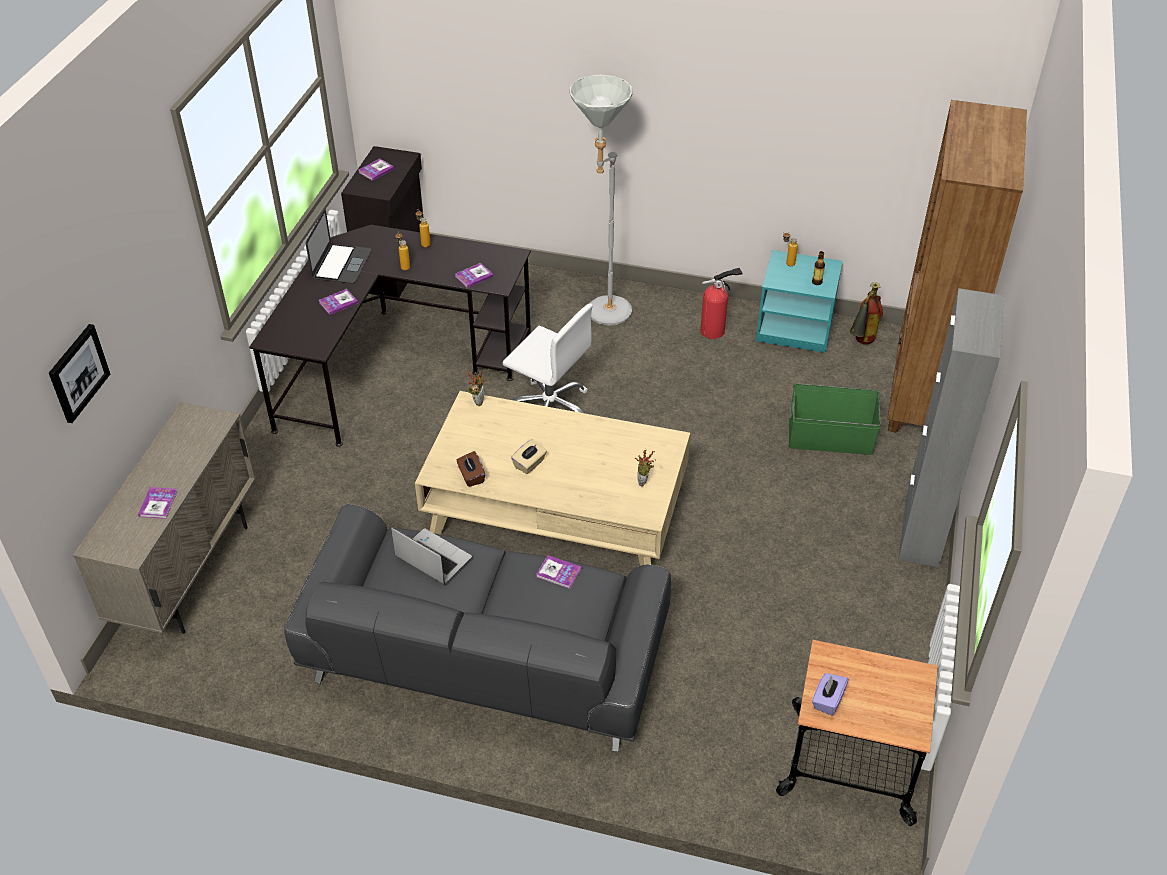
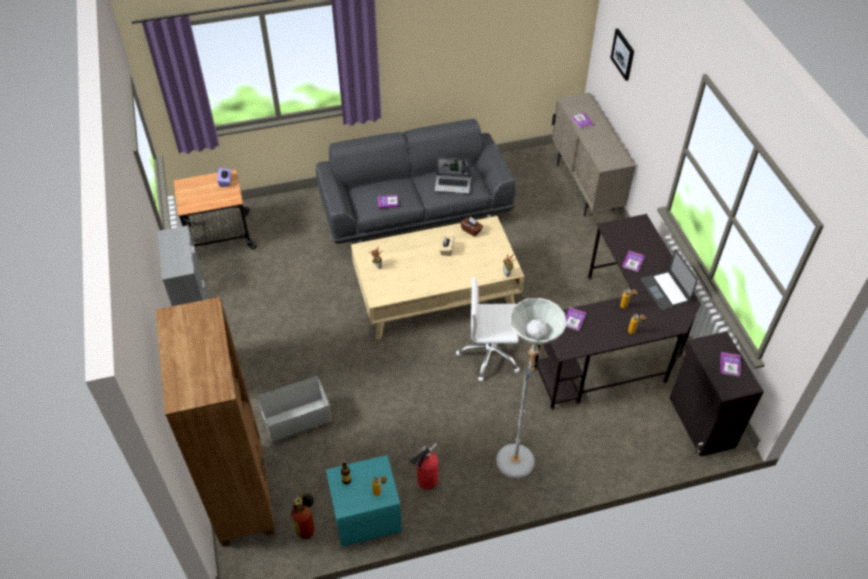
camera: 150 degrees right, 5 degrees up
green storage box [789,383,881,455] -> grey storage box [257,376,331,442]

